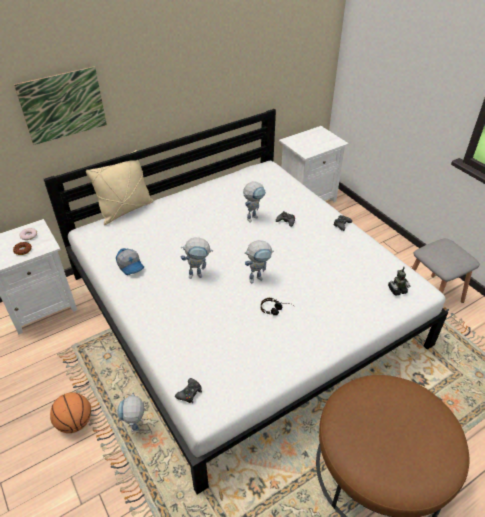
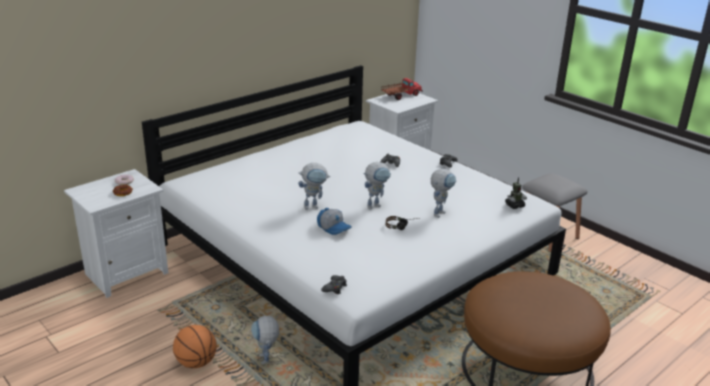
camera: 10 degrees left, 15 degrees down
picture [14,66,107,145] -> none
beige pillow [86,150,154,225] -> none
cap [116,248,144,275] -> cap moved to [317,208,352,235]
toy robot [243,182,266,222] -> toy robot moved to [431,169,456,218]
none -> toy truck [381,78,423,100]

